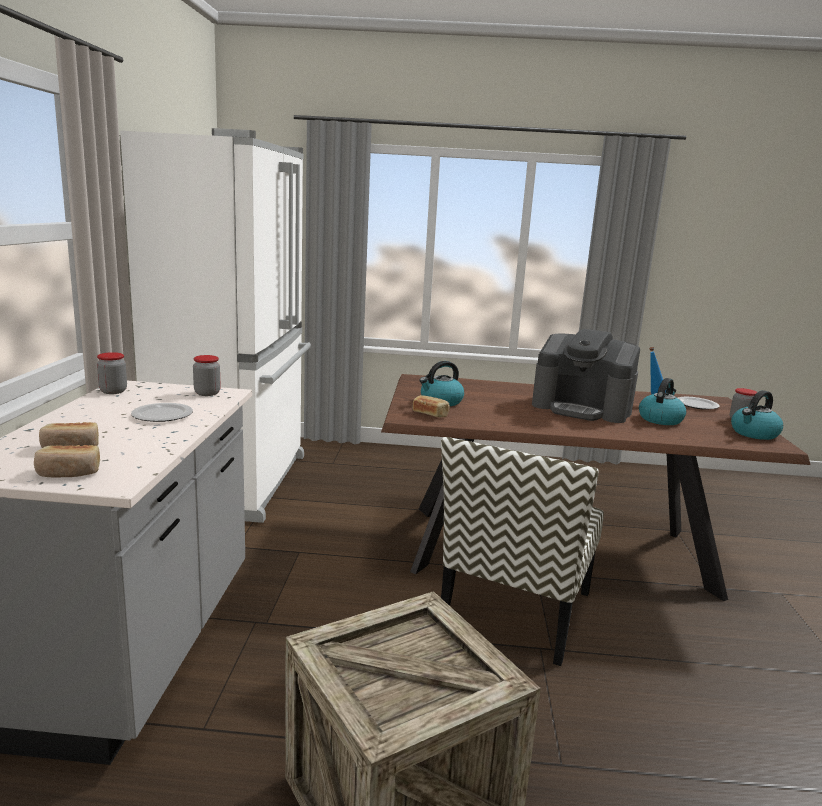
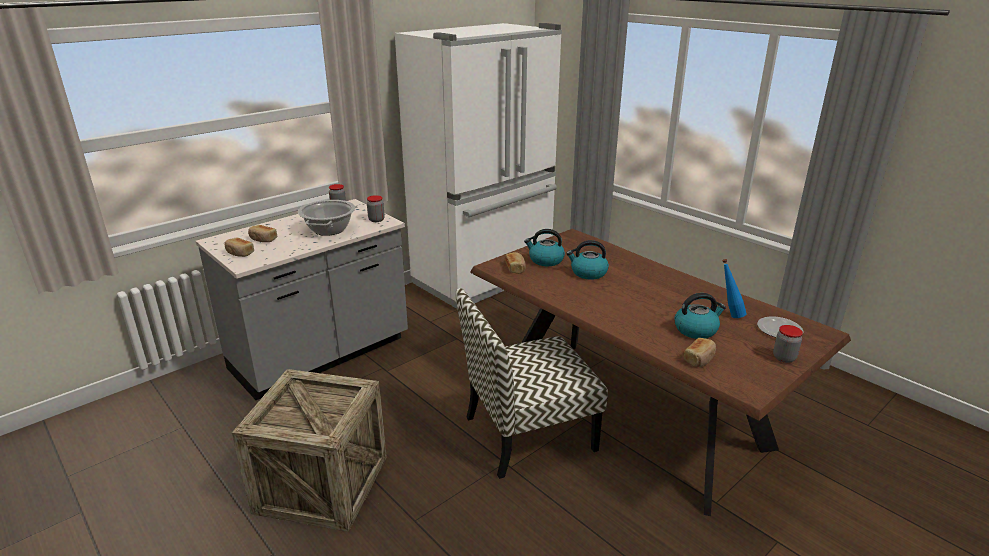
camera: 45 degrees right, 10 degrees up
plate [131,403,193,422] -> cooking pot [298,200,355,236]
coffee machine [532,329,640,423] -> none
kettle [731,390,783,440] -> kettle moved to [566,240,609,280]
none -> bread [684,338,716,367]

